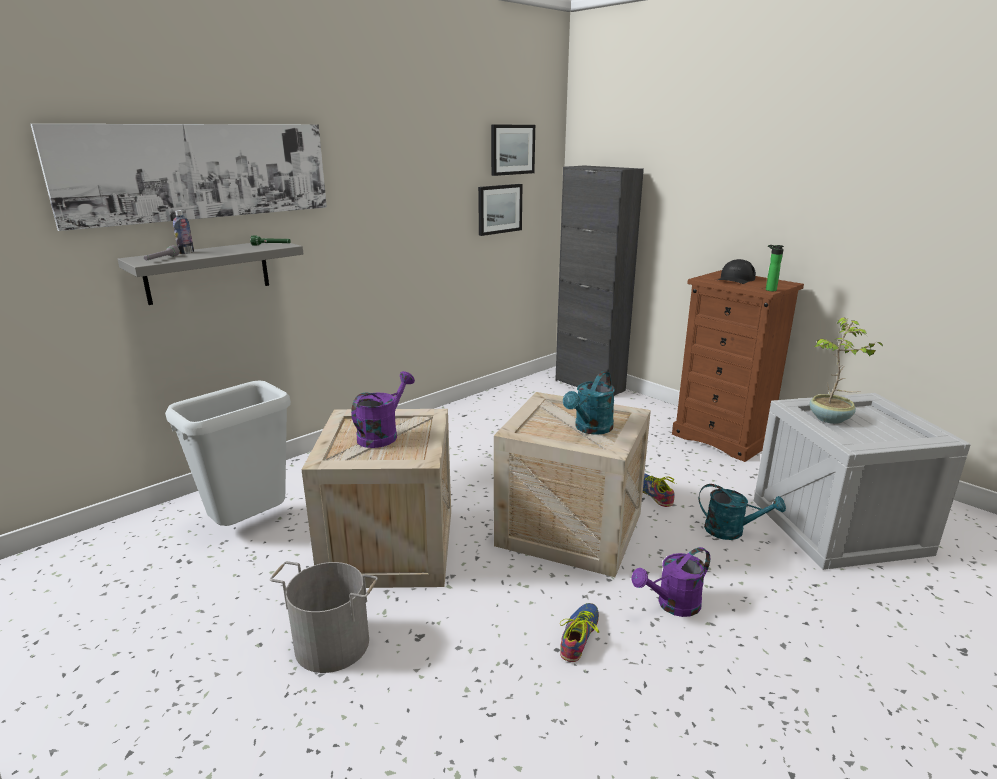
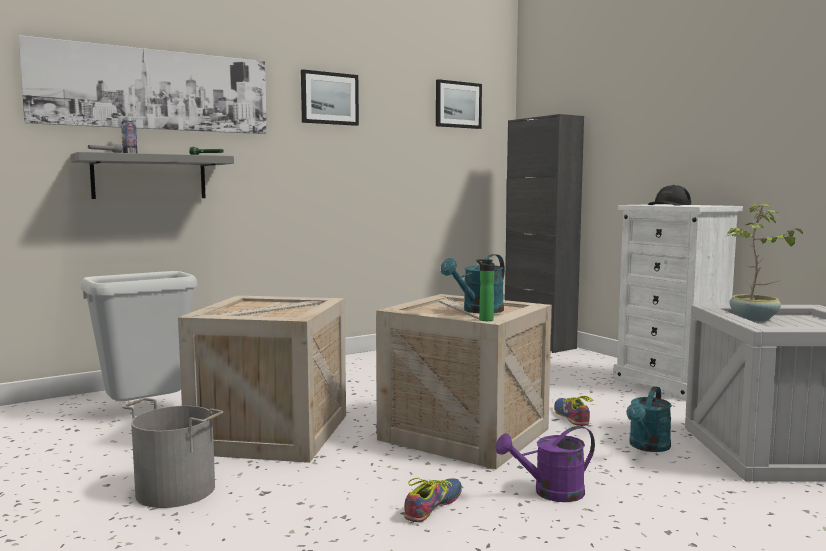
camera: 10 degrees right, 15 degrees down
purple watering can [351,371,415,448] -> none
picture [478,184,522,236] -> picture moved to [301,69,359,126]
brown dresser [672,270,804,462] -> white dresser [613,204,743,400]
turquoise watering can [699,484,786,540] -> turquoise watering can turned 90 degrees clockwise [627,386,672,452]
bottle [766,245,784,291] -> bottle moved to [477,259,494,321]

